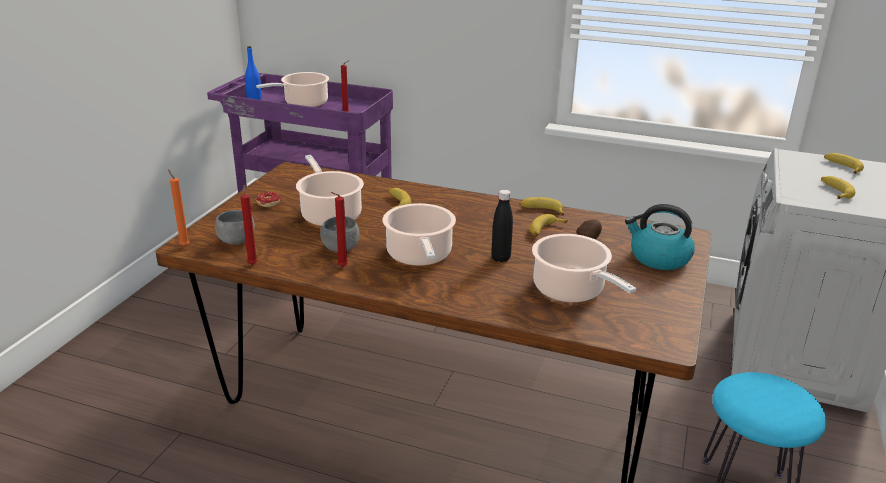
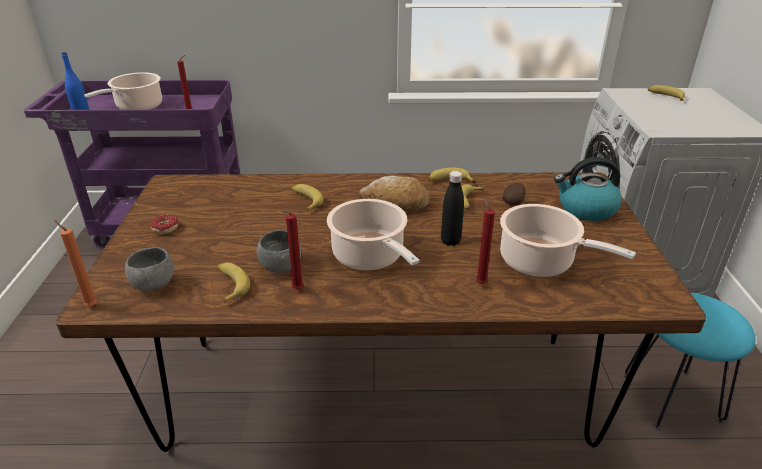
camera: 20 degrees left, 5 degrees up
red candle [240,184,258,265] -> red candle moved to [476,198,495,284]
cooking pot [296,155,364,226] -> none
banana [821,176,855,199] -> banana moved to [217,263,250,303]
none -> bread [359,176,429,211]

